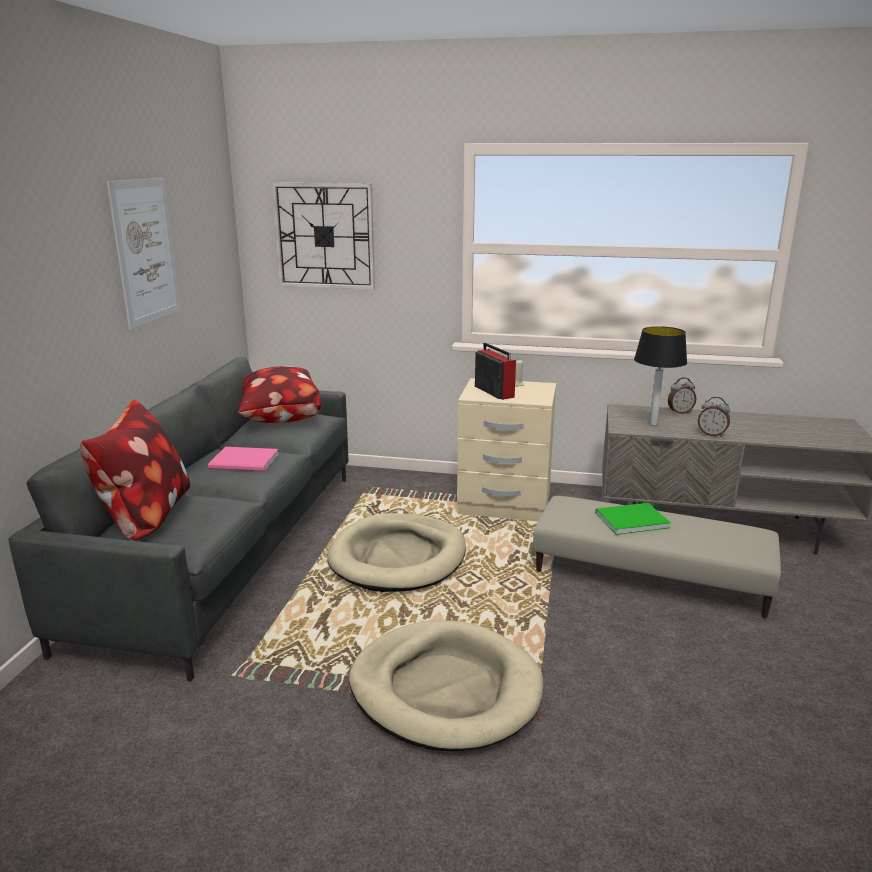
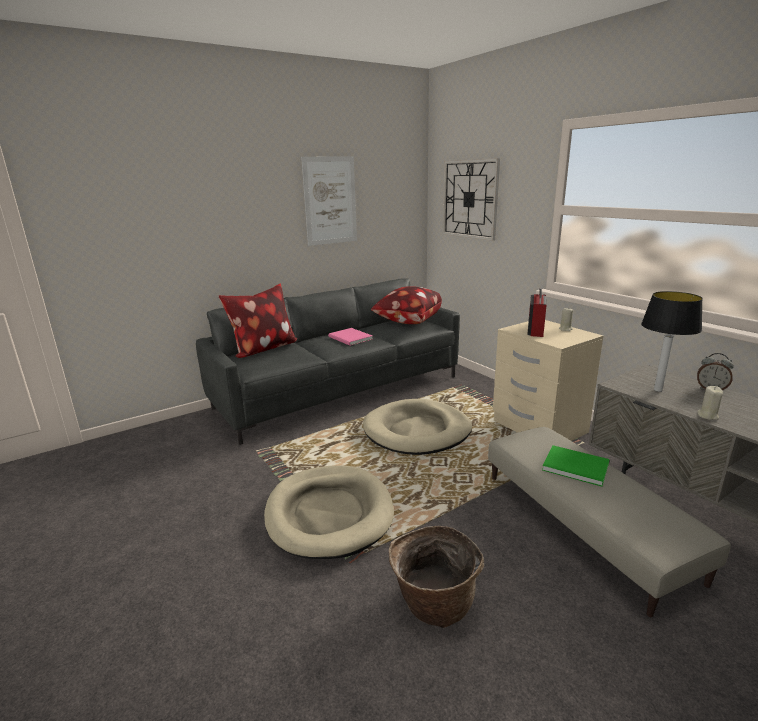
camera: 45 degrees right, 0 degrees up
alarm clock [698,397,730,437] -> beige candle [697,386,723,420]
none -> basket [389,526,484,628]

